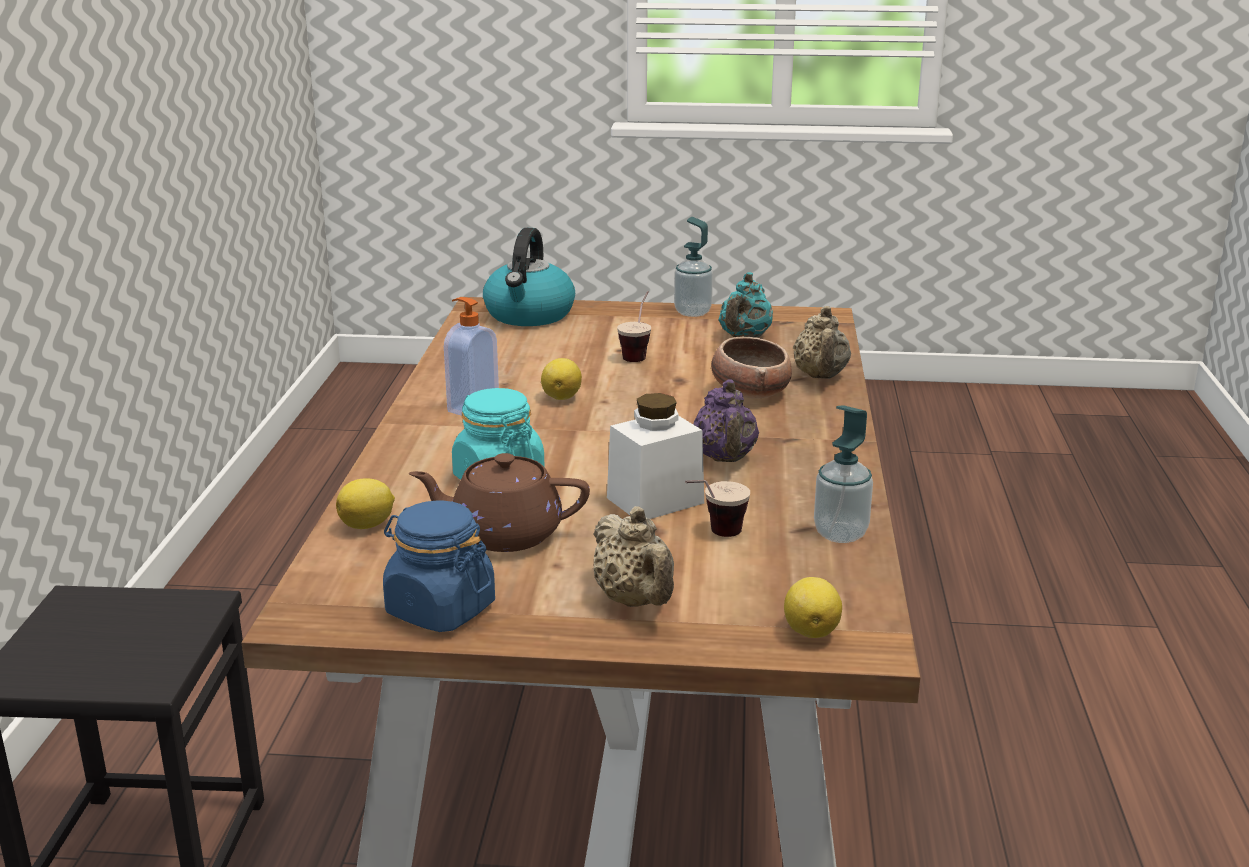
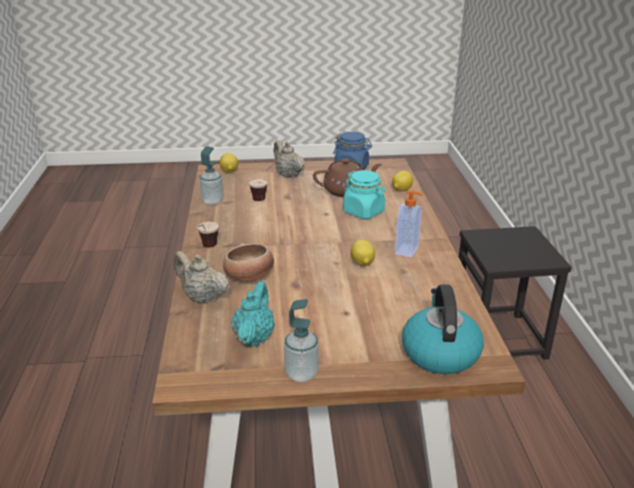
camera: 170 degrees right, 5 degrees up
white jar [607,393,704,519] -> none
cup [617,291,651,362] -> cup moved to [198,222,219,248]
purple teapot [693,379,759,462] -> none
beige teapot [793,306,851,379] -> beige teapot turned 45 degrees counterclockwise [174,251,230,304]

